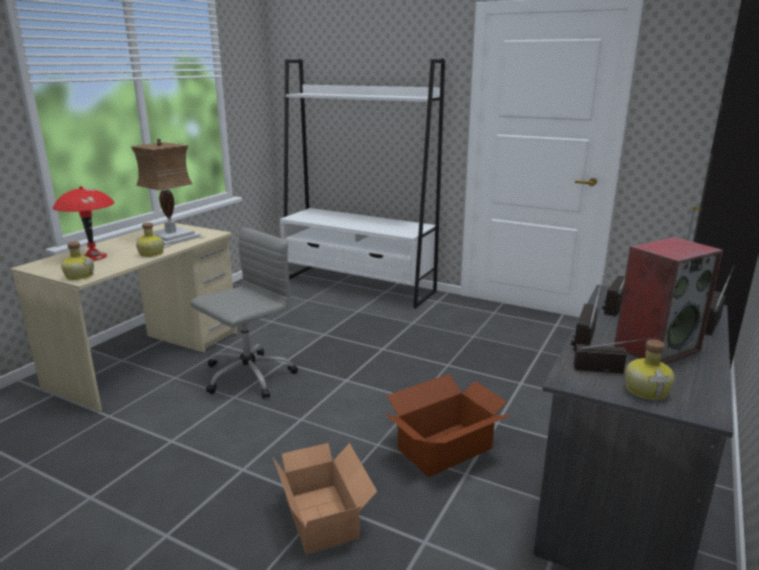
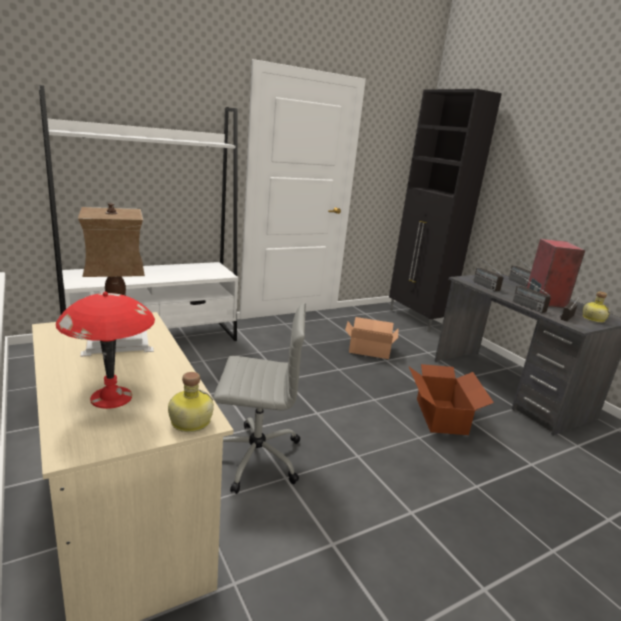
camera: 60 degrees left, 0 degrees up
bottle [136,222,164,257] -> none
grey office chair [190,227,298,399] -> grey office chair turned 105 degrees clockwise [213,303,306,494]
cardboard box [273,443,377,554] -> cardboard box moved to [345,317,398,359]

